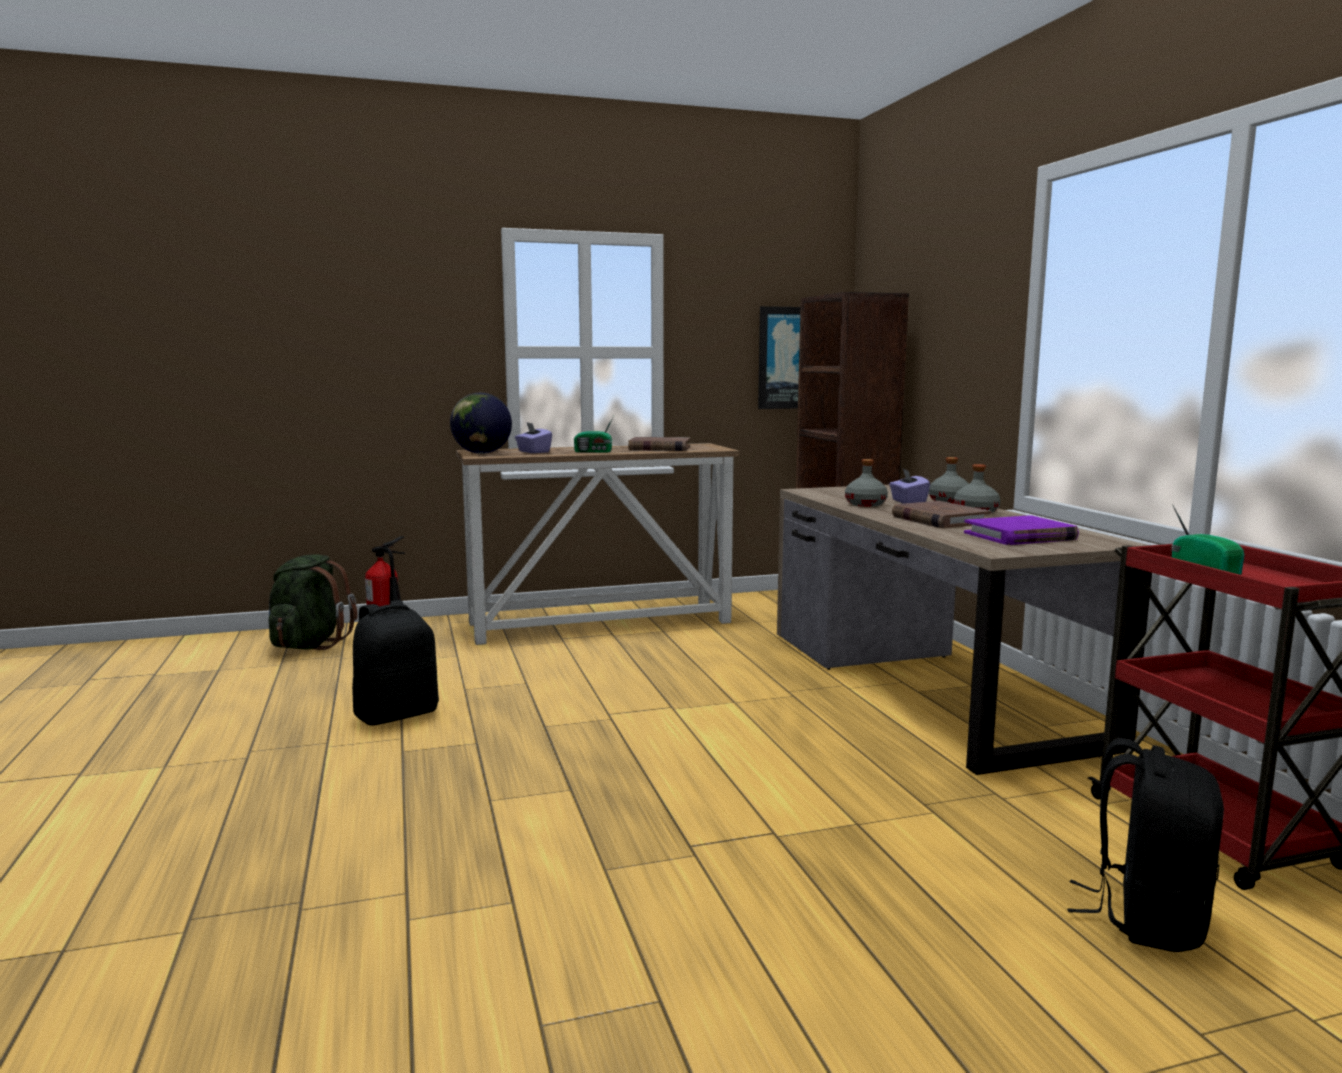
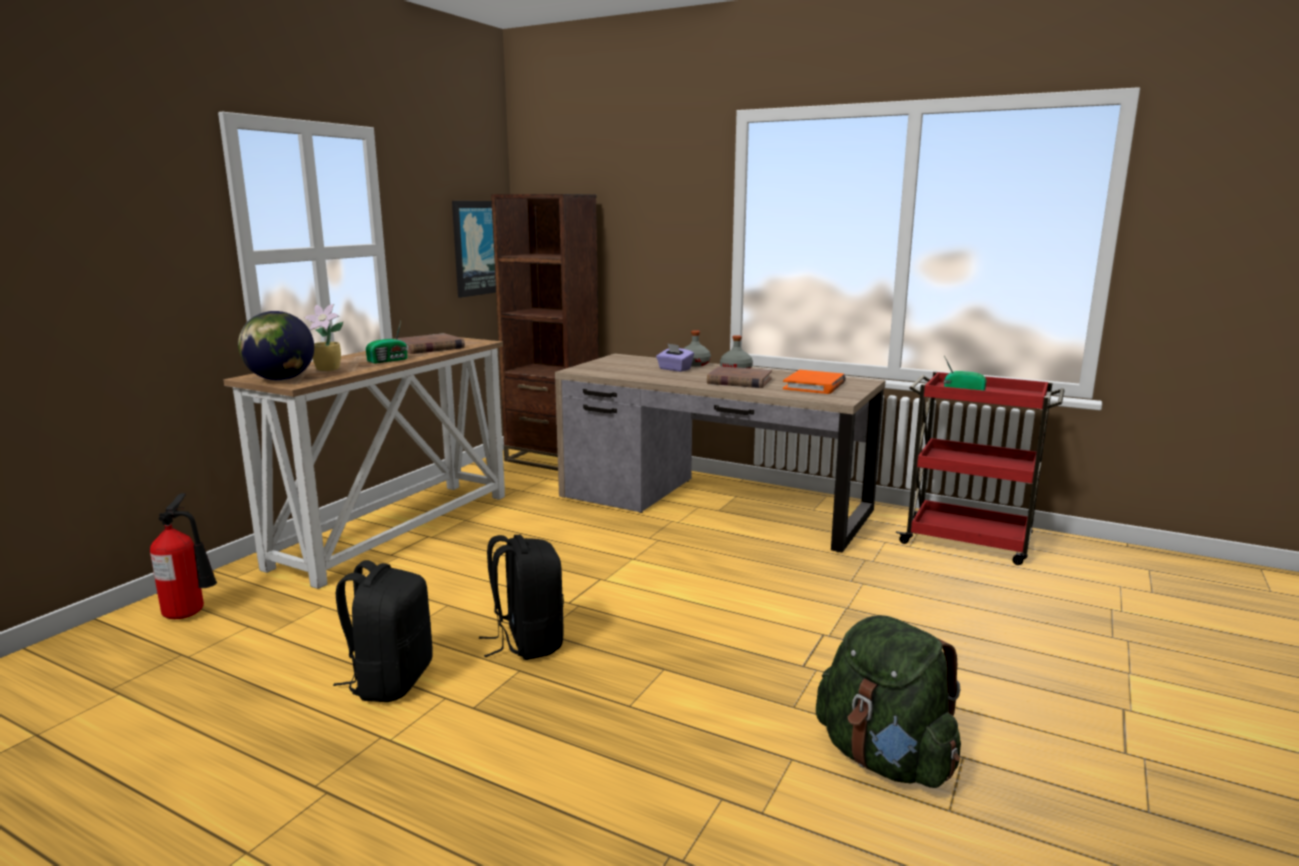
camera: 45 degrees left, 5 degrees up
green backpack [268,554,358,650] -> green backpack moved to [816,615,961,788]
purple tissue box [515,422,552,453] -> potted plant [305,304,343,371]
grey bottle [845,459,888,507] -> none
purple book [964,515,1079,545] -> orange book [783,370,846,394]
black backpack [1067,738,1224,952] -> black backpack moved to [479,535,564,660]

